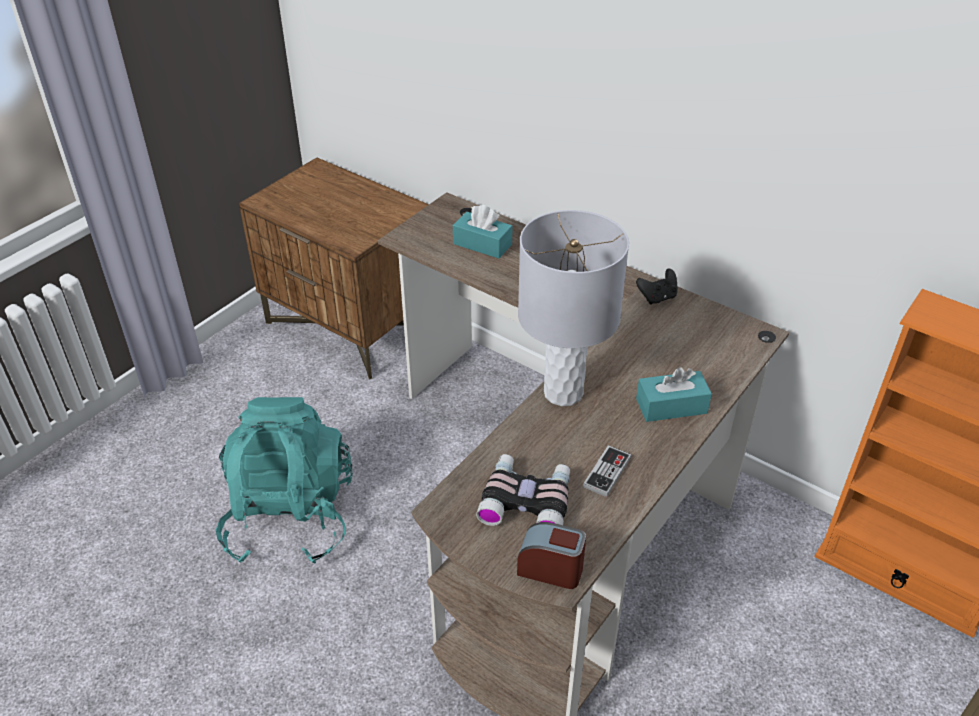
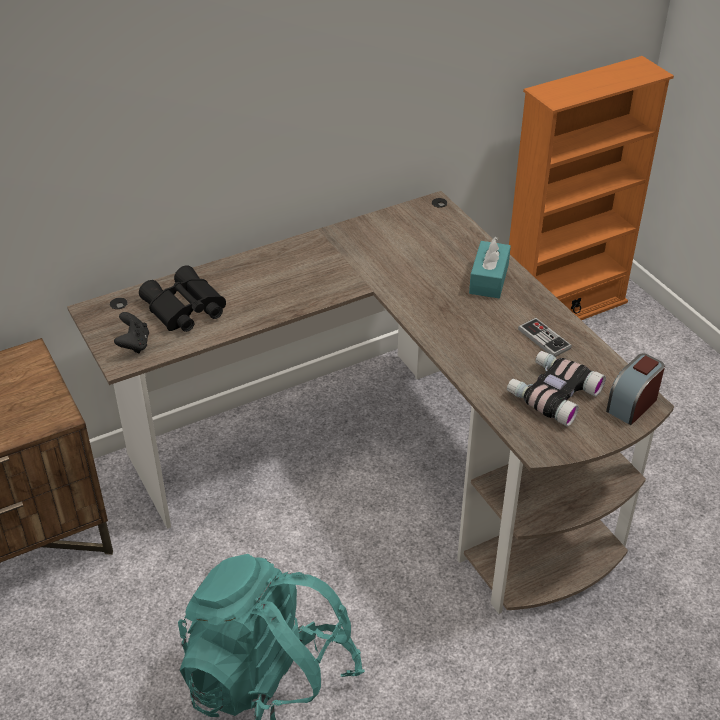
camera: 65 degrees left, 0 degrees up
turquoise tissue box [453,205,513,258] -> black binoculars [139,265,226,332]
grey table lamp [518,210,629,406] -> none
black game controller [636,268,677,305] -> black game controller moved to [114,312,149,353]

